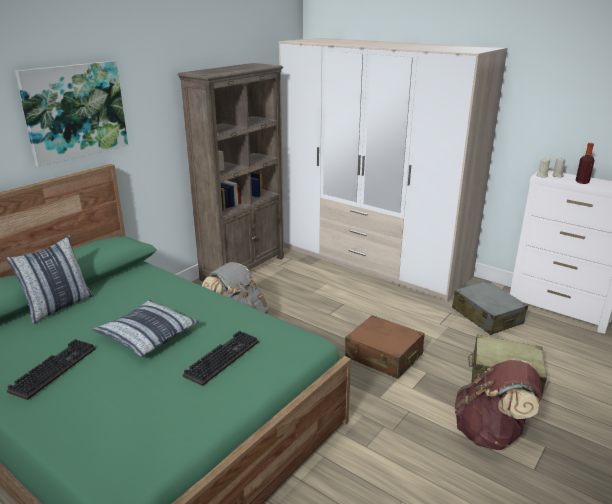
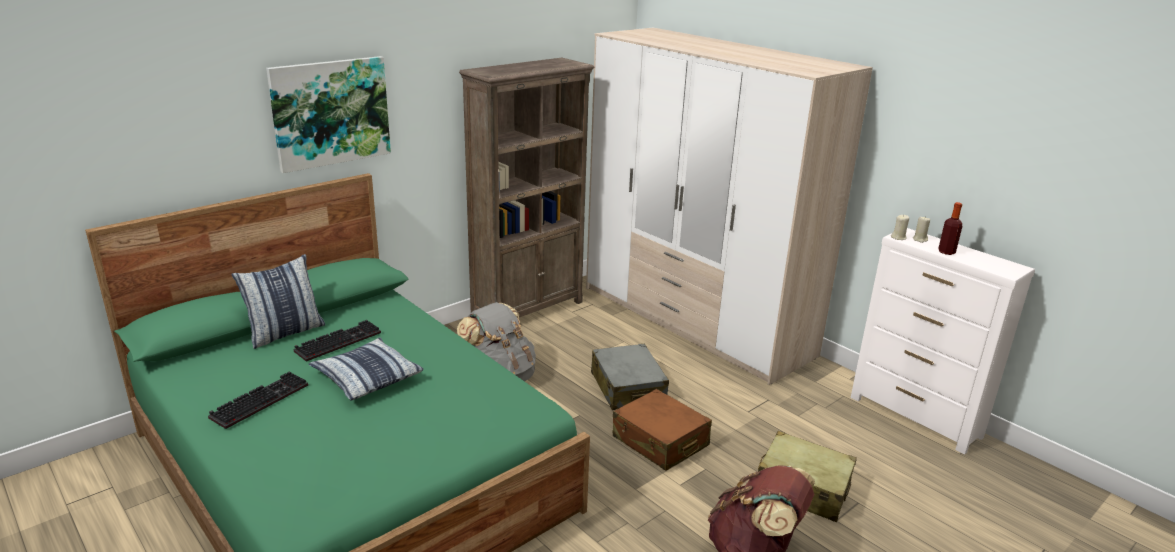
camera: 10 degrees right, 0 degrees up
keyboard [183,331,259,386] -> keyboard moved to [293,320,381,362]
grey suitcase [452,280,528,335] -> grey suitcase moved to [591,344,669,410]

